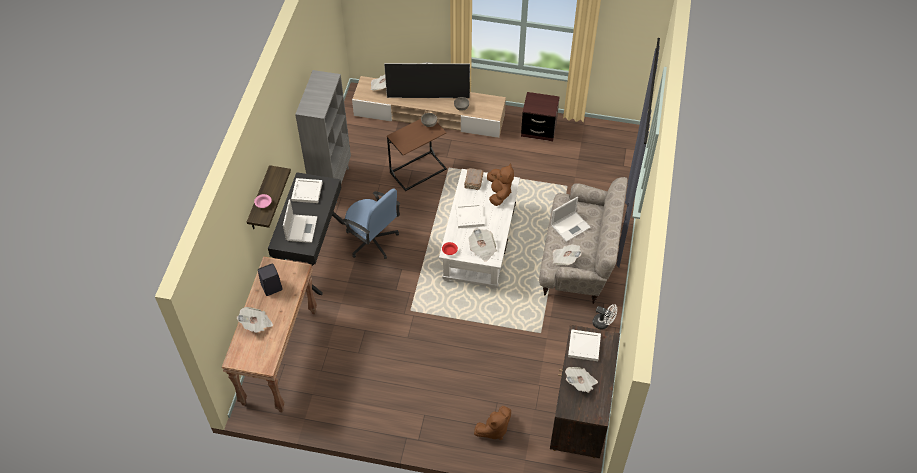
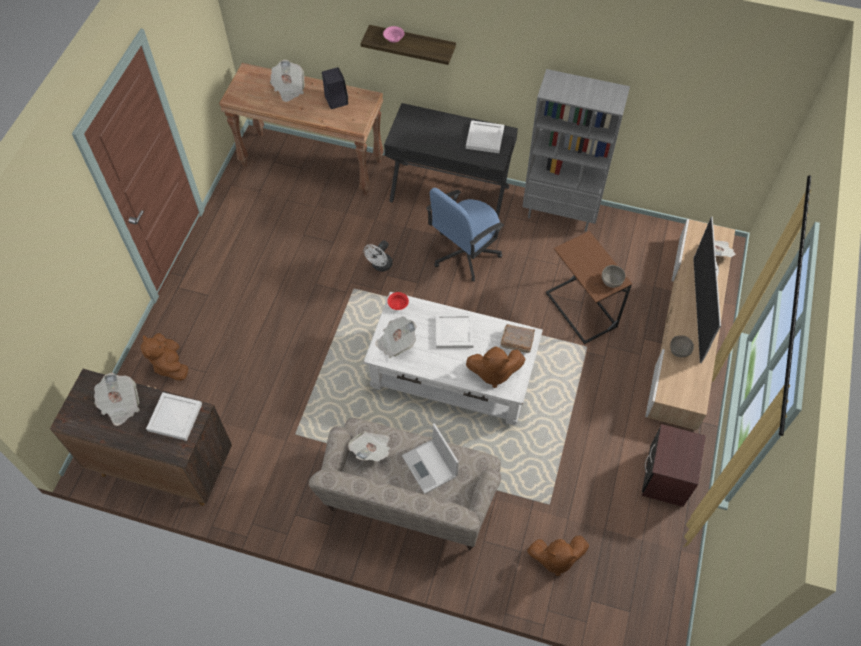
camera: 95 degrees right, 5 degrees up
laptop [283,200,318,243] -> none
white fan [593,304,617,330] -> white fan moved to [364,240,393,272]
none -> brown plush toy [527,536,589,576]

